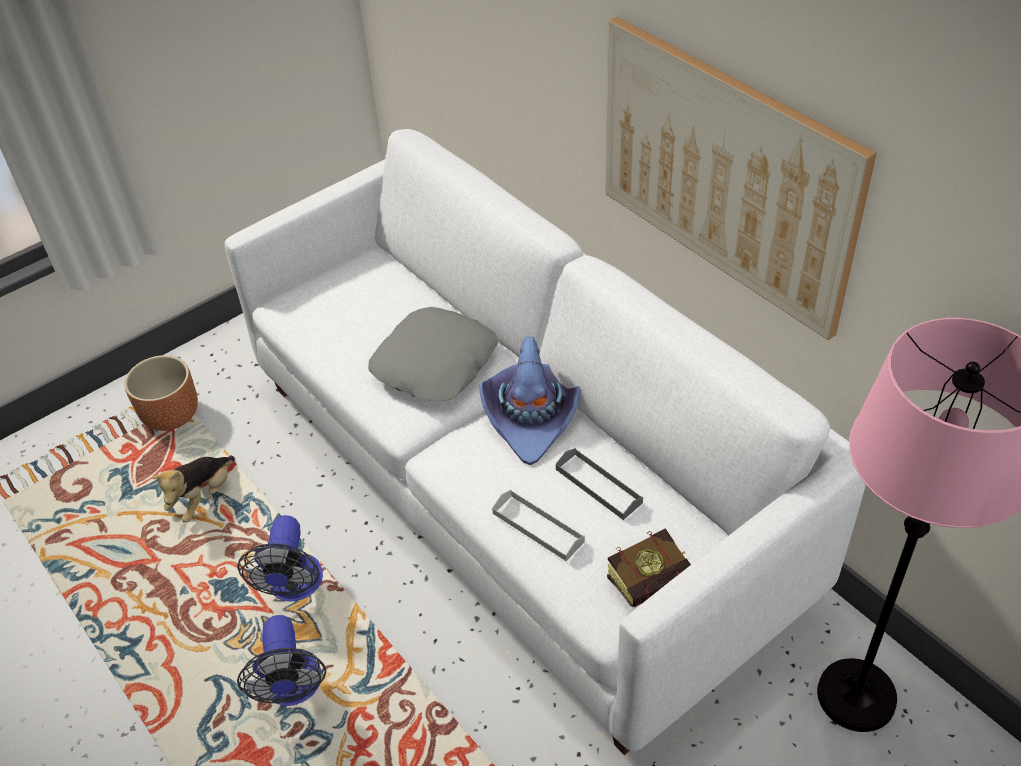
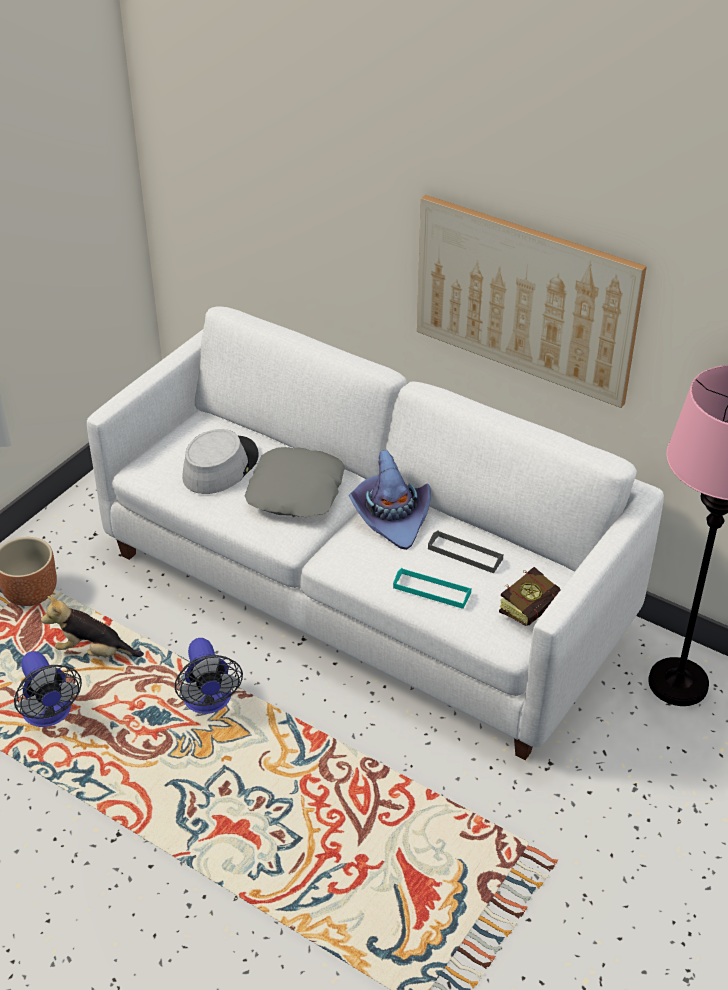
camera: 20 degrees left, 5 degrees down
plush toy [152,455,235,523] -> plush toy turned 90 degrees clockwise [41,596,144,657]
fan [237,615,326,706] -> fan moved to [14,651,82,727]
grey tray [492,490,585,561] -> turquoise tray [393,568,471,609]
none -> grey hat [182,429,259,494]

